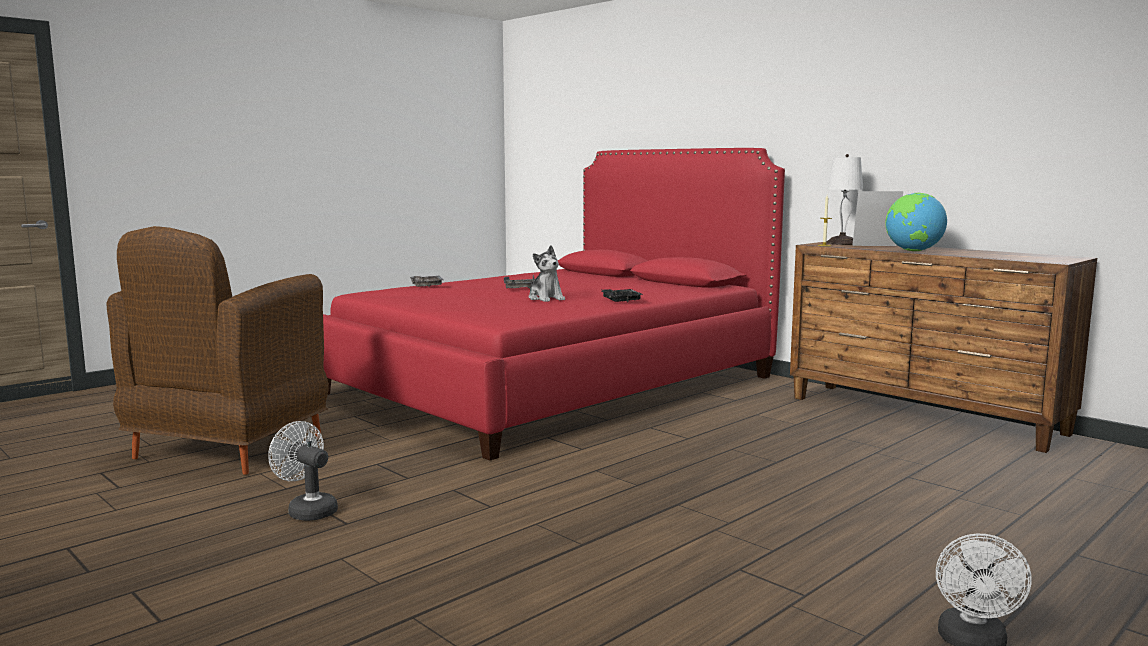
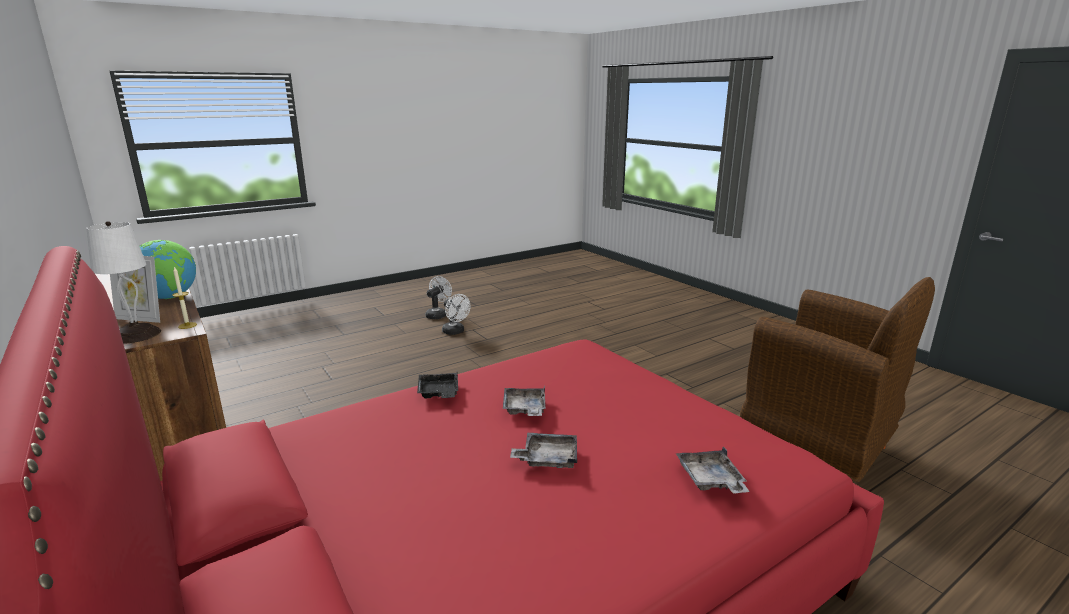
camera: 170 degrees left, 10 degrees up
brown armchair [106,226,329,475] -> brown armchair turned 105 degrees clockwise [740,277,935,482]
white fan [268,421,338,521] -> white fan moved to [442,294,470,335]
plush toy [529,245,565,302] -> grey tray [503,385,546,416]

